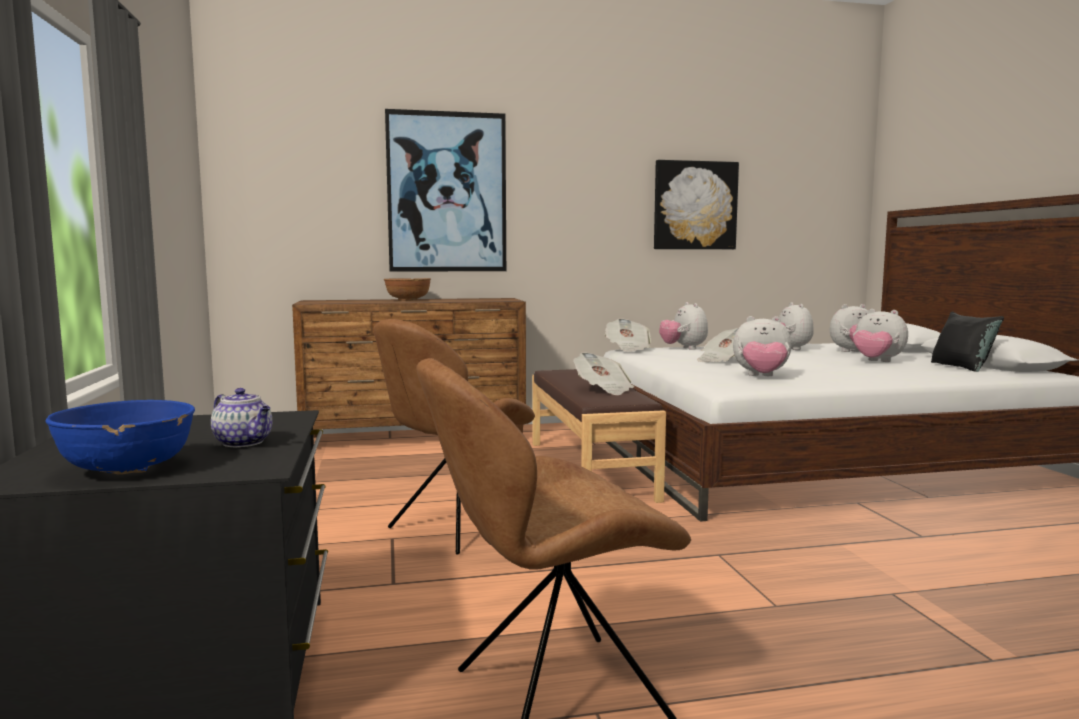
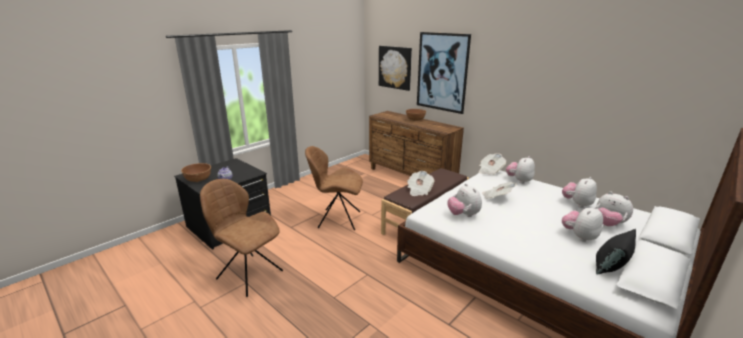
camera: 55 degrees right, 15 degrees up
blue bowl [45,400,195,475] -> brown bowl [181,163,211,182]
picture [654,160,739,249] -> picture moved to [379,46,412,91]
plush toy [853,309,908,362] -> plush toy turned 45 degrees clockwise [562,206,603,242]

